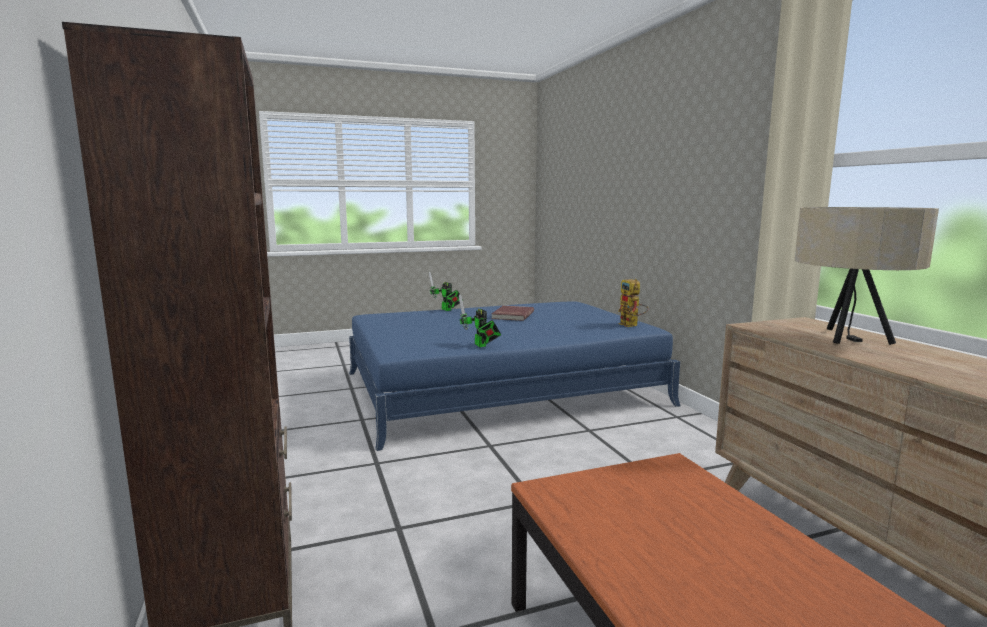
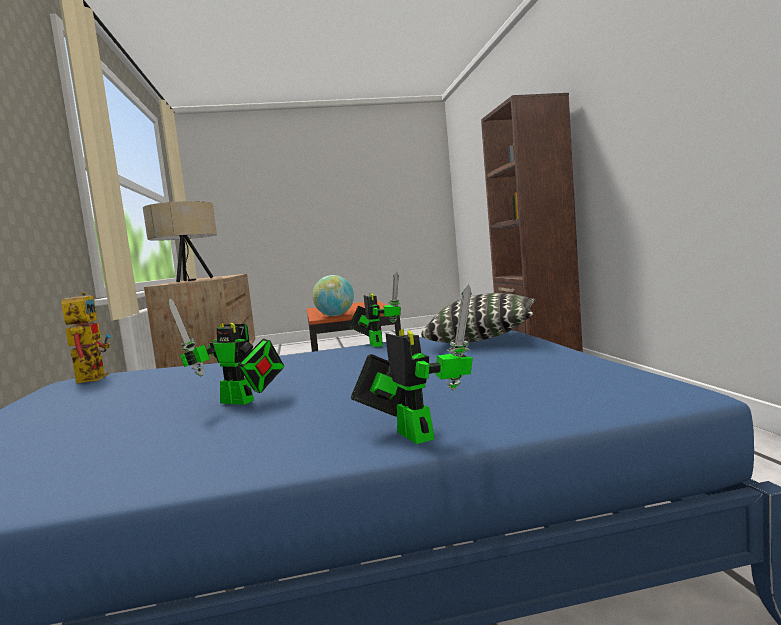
camera: 170 degrees left, 5 degrees down
red book [491,306,534,321] -> toy robot [168,299,284,405]
none -> globe [312,275,354,316]
none -> pillow [421,293,535,343]

